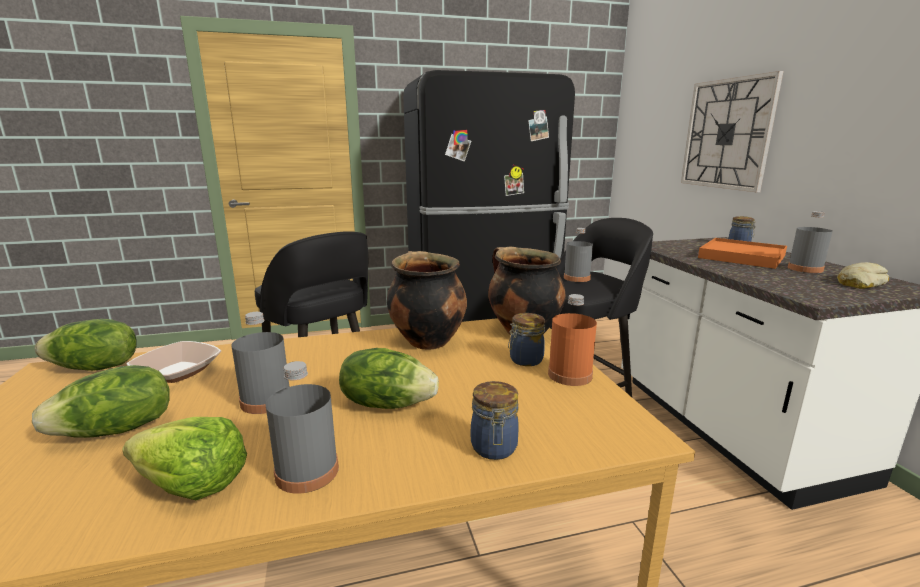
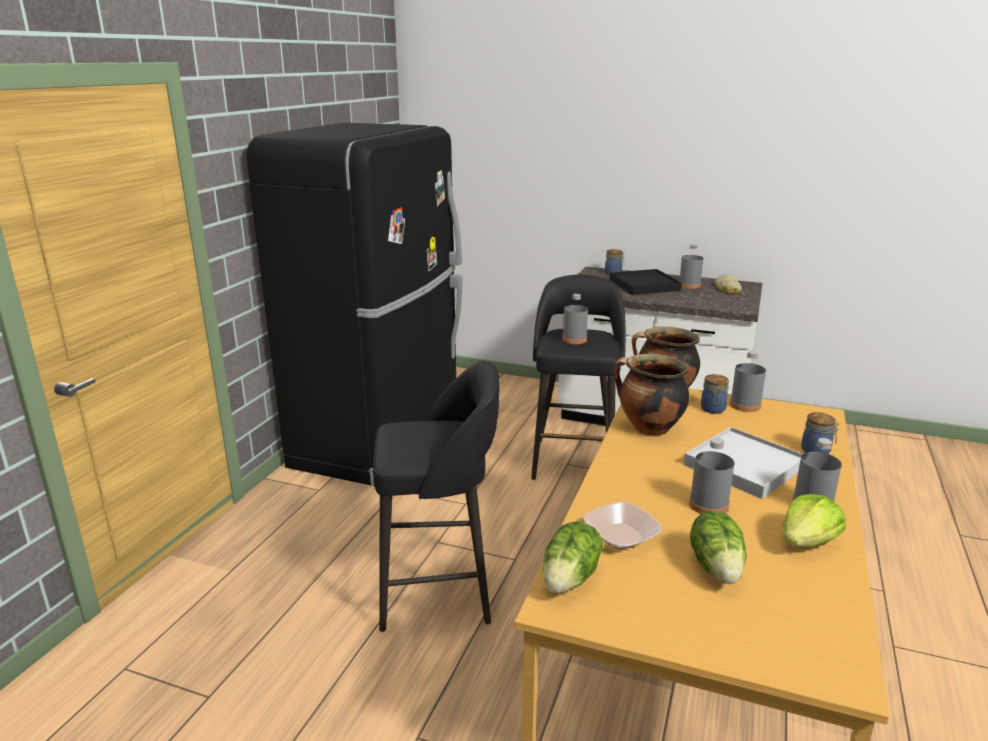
camera: 55 degrees left, 5 degrees up
lettuce [339,348,439,409] -> white tray [684,427,802,499]
orange bottle [548,294,597,386] -> grey bottle [730,351,766,412]
wall clock [681,71,784,192] -> none
orange tray [698,238,787,269] -> black tray [609,269,682,295]

